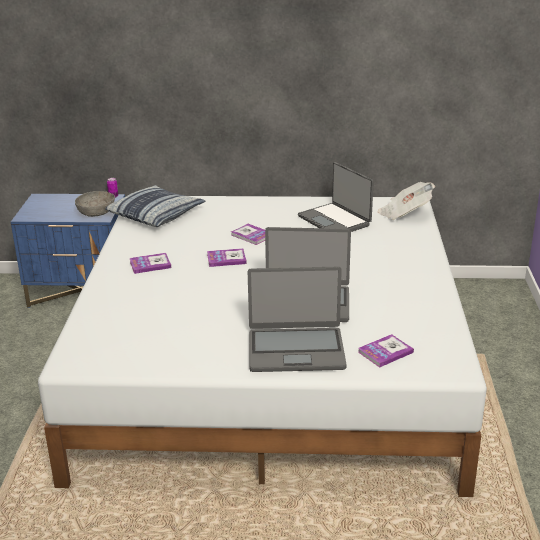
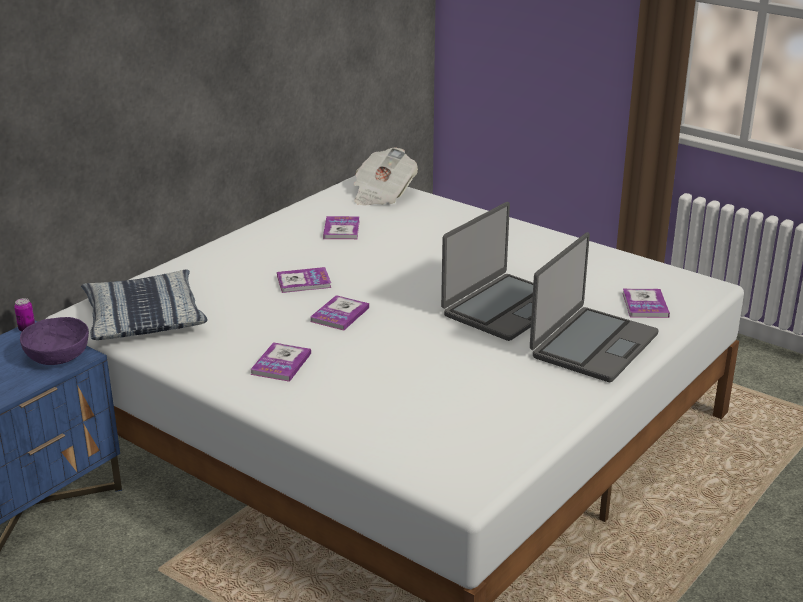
camera: 55 degrees left, 0 degrees up
grey bowl [75,191,115,217] -> purple bowl [20,317,89,365]
laptop [298,162,374,232] -> book [323,216,360,239]

